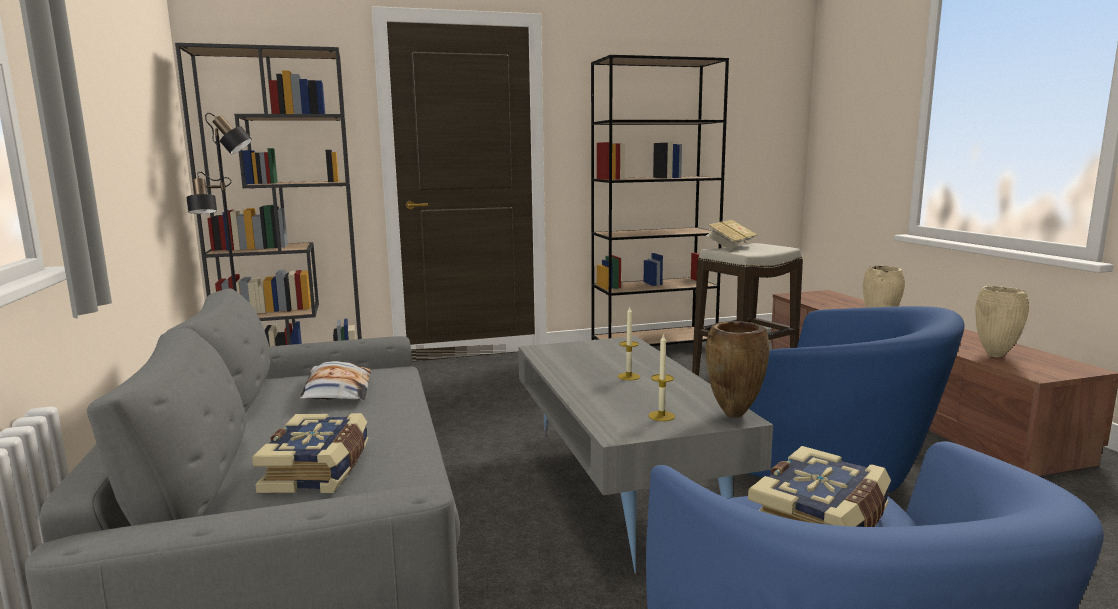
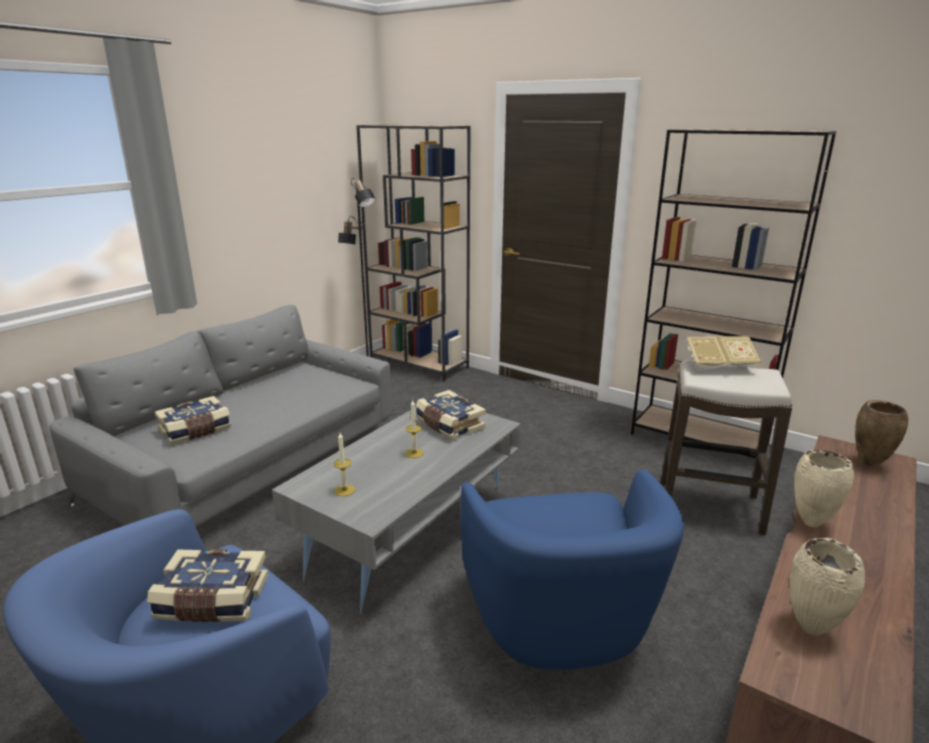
camera: 50 degrees right, 10 degrees up
pillow [300,361,371,400] -> none
brown vase [706,321,769,418] -> brown vase moved to [855,400,908,467]
none -> book [416,390,486,440]

